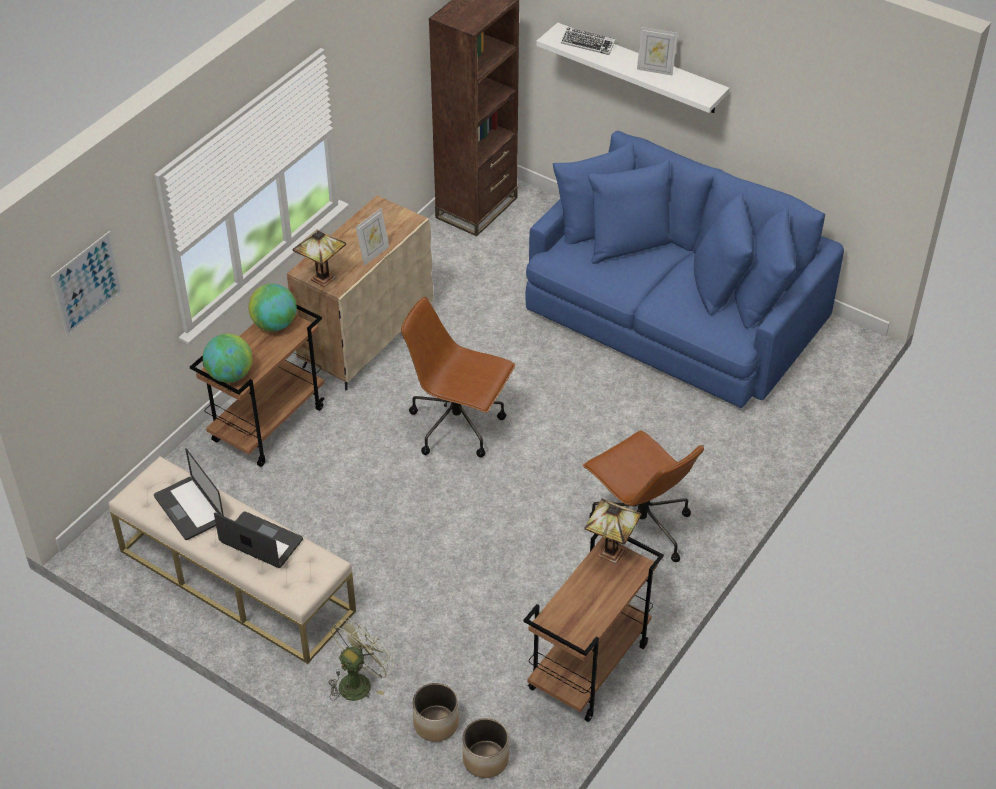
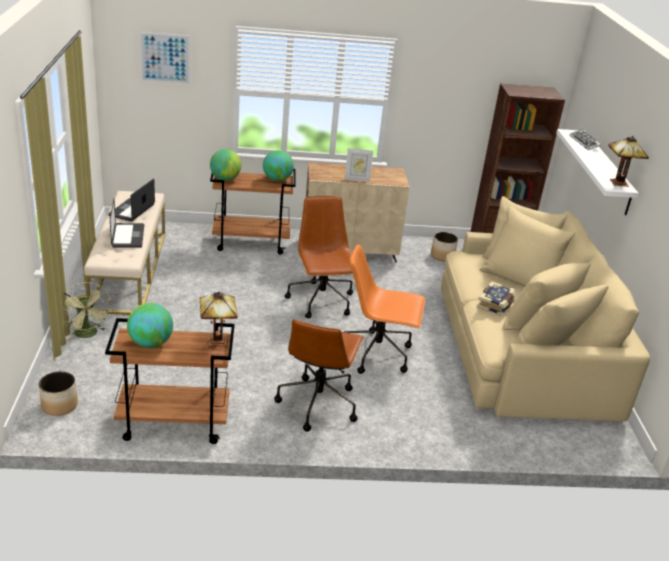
camera: 50 degrees right, 15 degrees down
table lamp [293,229,346,287] -> table lamp moved to [608,136,649,187]
green fan [329,617,394,701] -> green fan turned 60 degrees clockwise [64,282,112,341]
planter [413,683,459,742] -> planter moved to [431,232,458,261]
blue sofa [525,131,844,408] -> beige sofa [441,196,650,421]
picture frame [637,27,677,75] -> none
none -> globe [127,303,173,348]
none -> orange office chair [344,244,425,374]
none -> book [477,281,516,316]

